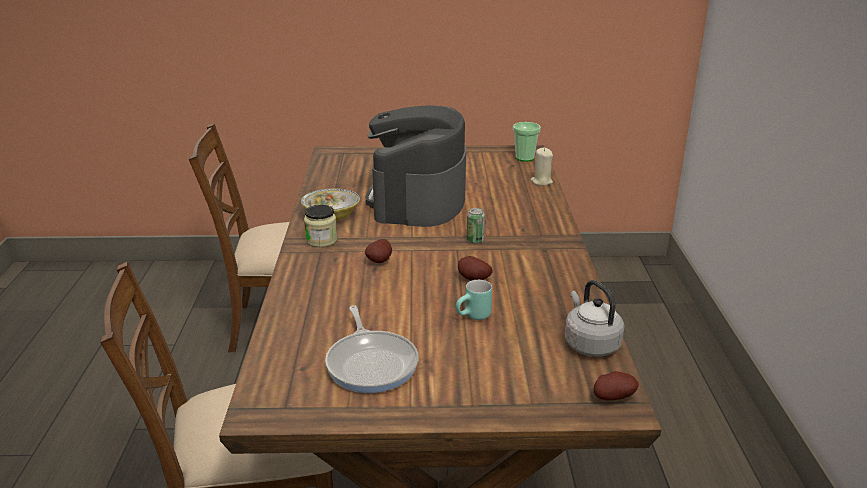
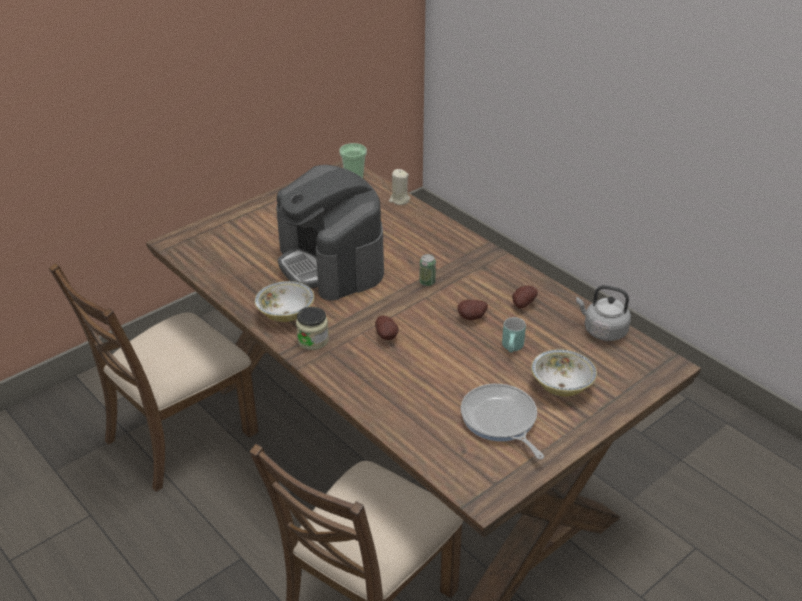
camera: 40 degrees left, 10 degrees up
frying pan [325,305,419,393] -> frying pan turned 150 degrees counterclockwise [461,384,544,459]
potato [594,371,639,400] -> potato moved to [512,286,538,308]
none -> bowl [531,349,597,396]

